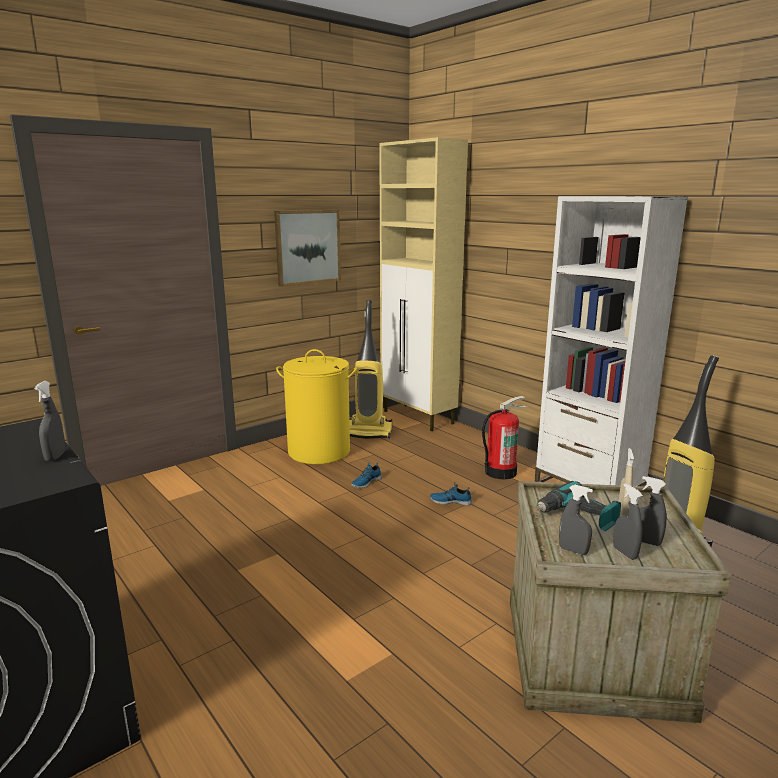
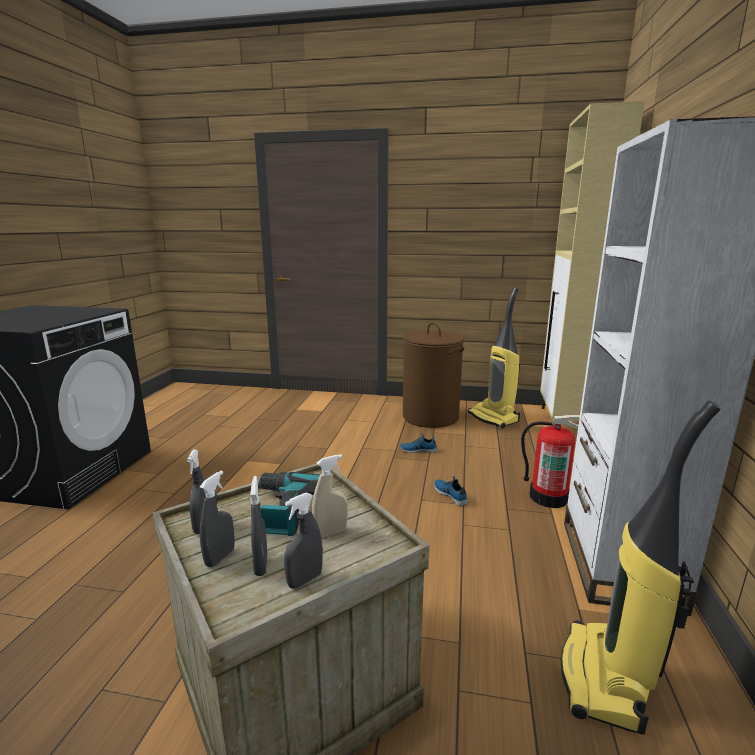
camera: 50 degrees right, 0 degrees up
grey spray bottle [34,381,66,461] -> grey spray bottle moved to [284,493,323,589]
picture [274,210,341,287] -> none
yellow laundry basket [276,349,357,464] -> brown laundry basket [403,323,464,428]

